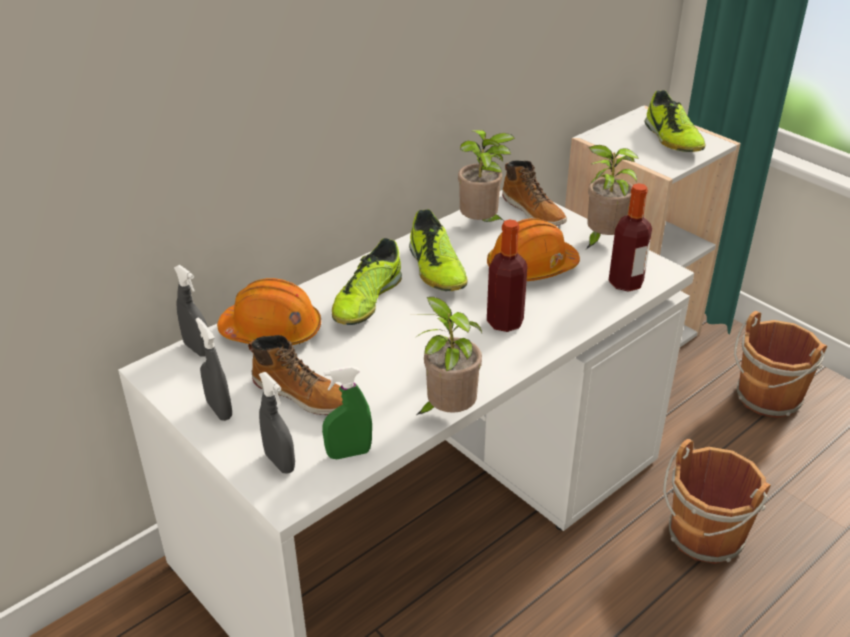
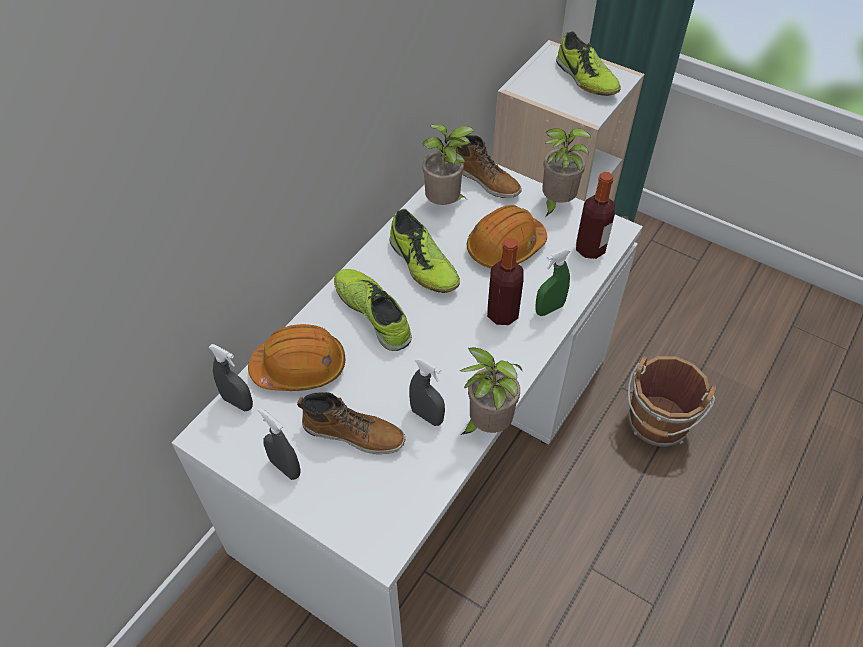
camera: 15 degrees left, 15 degrees up
grey spray bottle [259,372,295,473] -> grey spray bottle moved to [409,357,445,426]
green spray bottle [322,366,372,459] -> green spray bottle moved to [536,248,571,316]
shoe [332,238,402,325] -> shoe turned 135 degrees clockwise [334,269,412,351]
brown bucket [734,311,827,418] -> none

